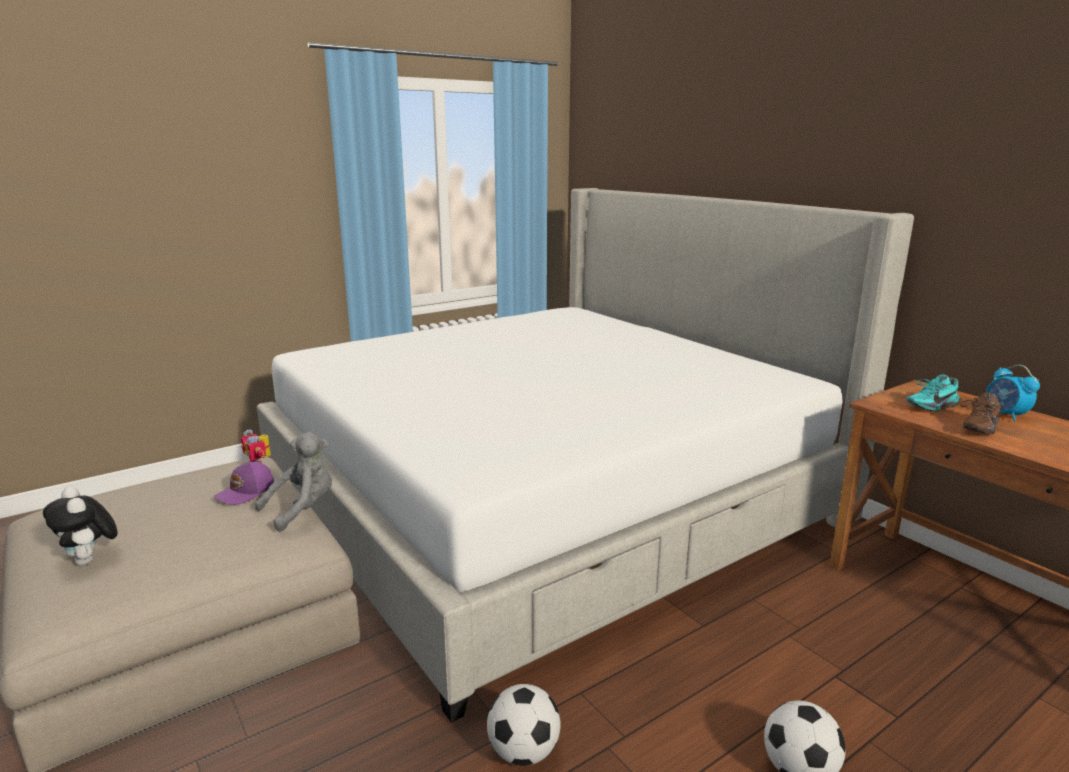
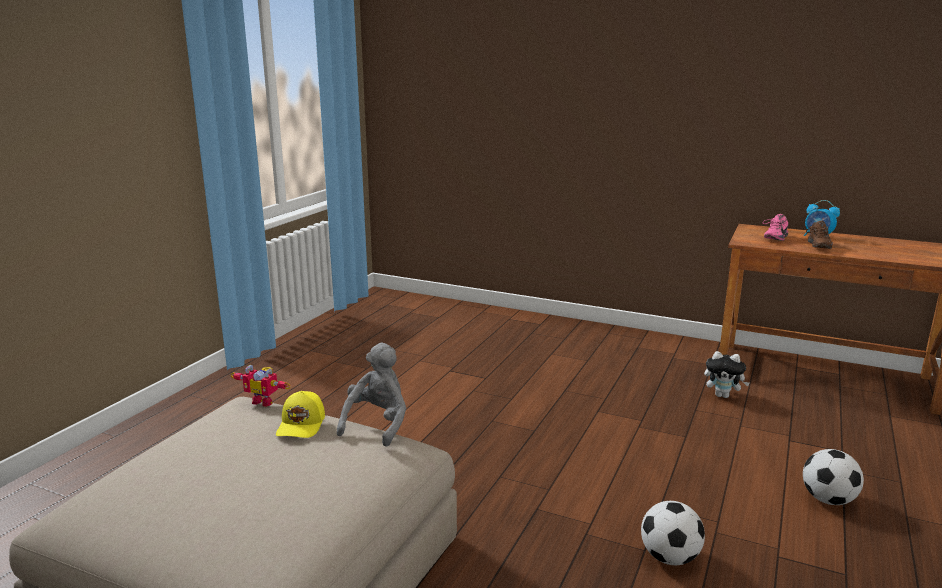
camera: 30 degrees left, 0 degrees up
plush toy [43,486,118,566] -> plush toy moved to [704,351,750,398]
purple cap [213,461,274,505] -> yellow cap [276,391,325,438]
bed [257,188,914,723] -> none
turquoise shoe [906,374,960,411] -> pink shoe [762,214,788,241]

